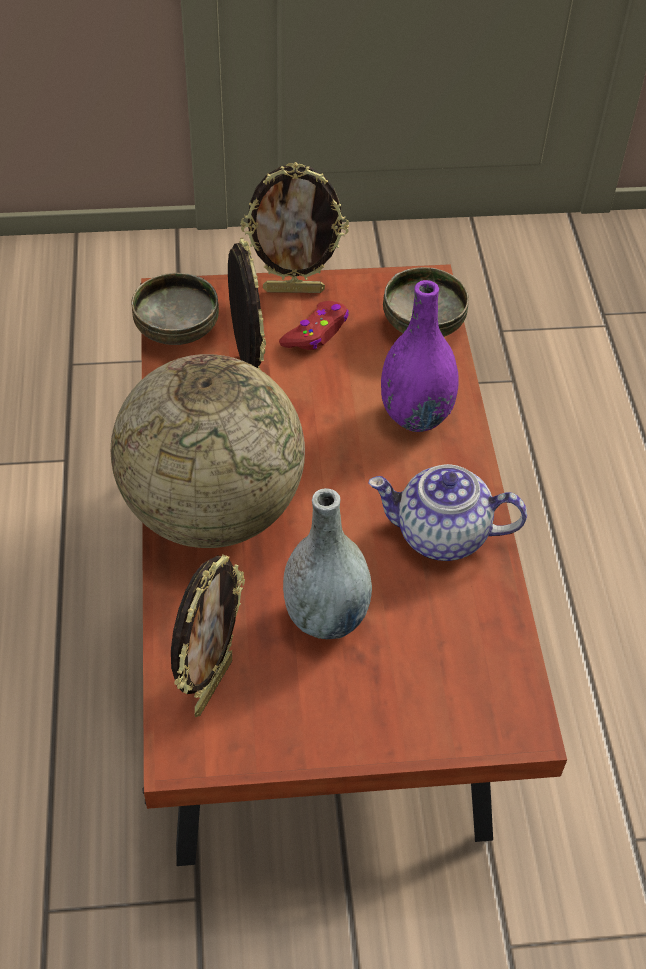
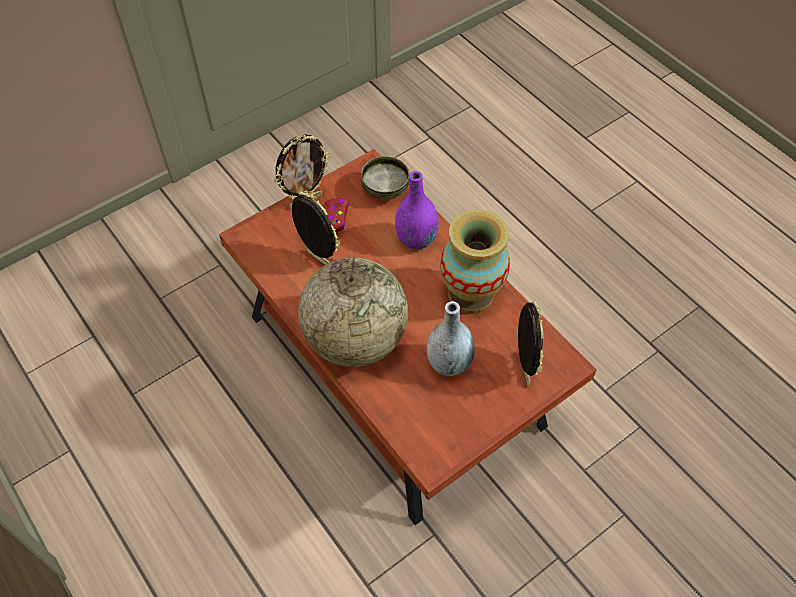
camera: 30 degrees left, 5 degrees up
bowl [131,273,219,345] -> none
picture frame [171,554,245,717] -> picture frame moved to [518,300,544,386]
teapot [368,464,527,561] -> vase [440,209,510,314]

